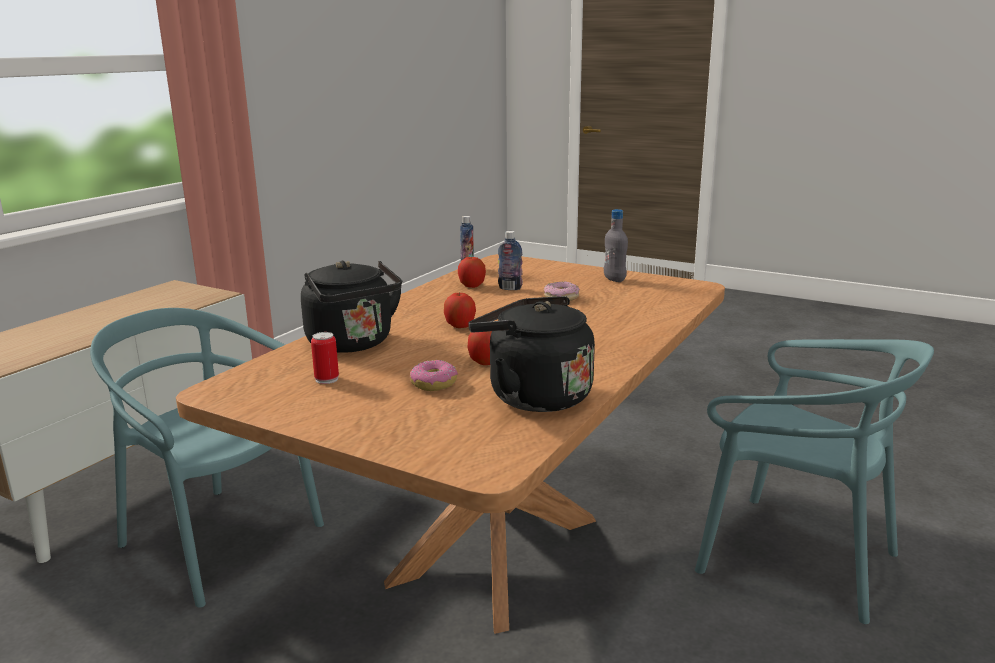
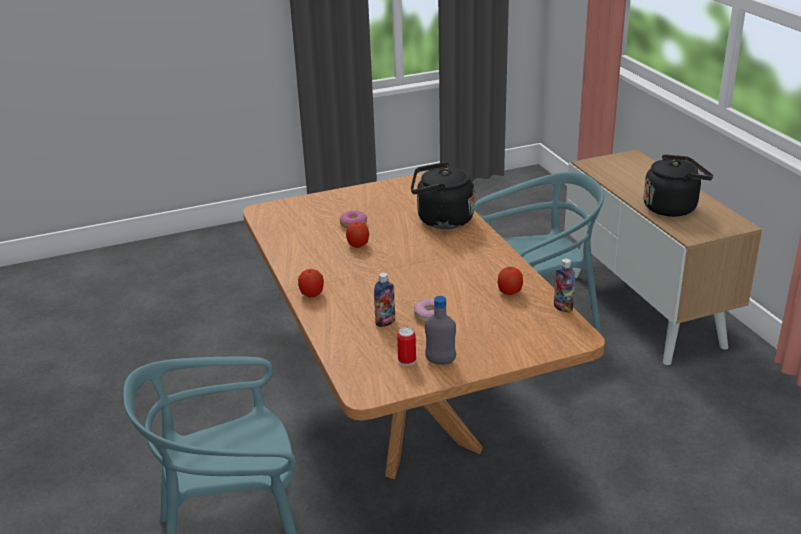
camera: 130 degrees right, 10 degrees up
can [311,332,339,384] -> can moved to [397,327,416,366]
apple [444,292,476,328] -> apple moved to [298,269,324,298]
black kettle [468,296,595,412] -> black kettle moved to [643,154,713,217]
bottle [498,231,523,290] -> bottle moved to [374,273,395,327]

